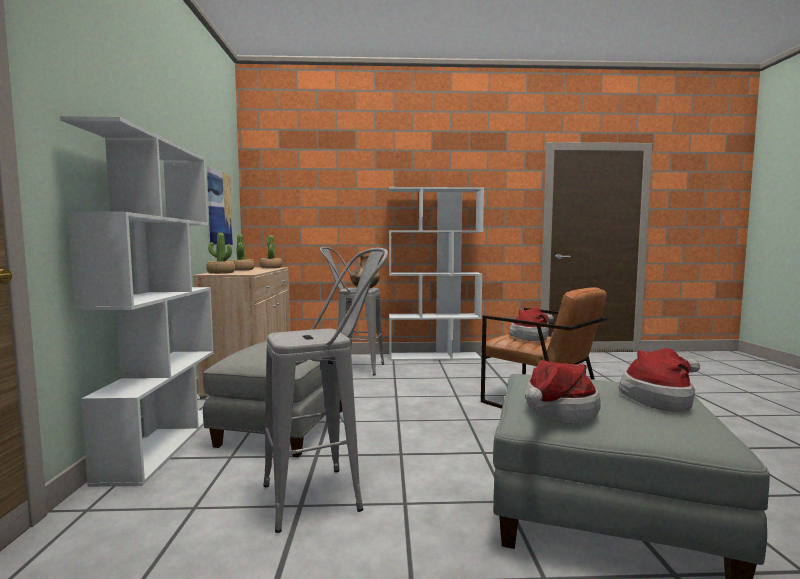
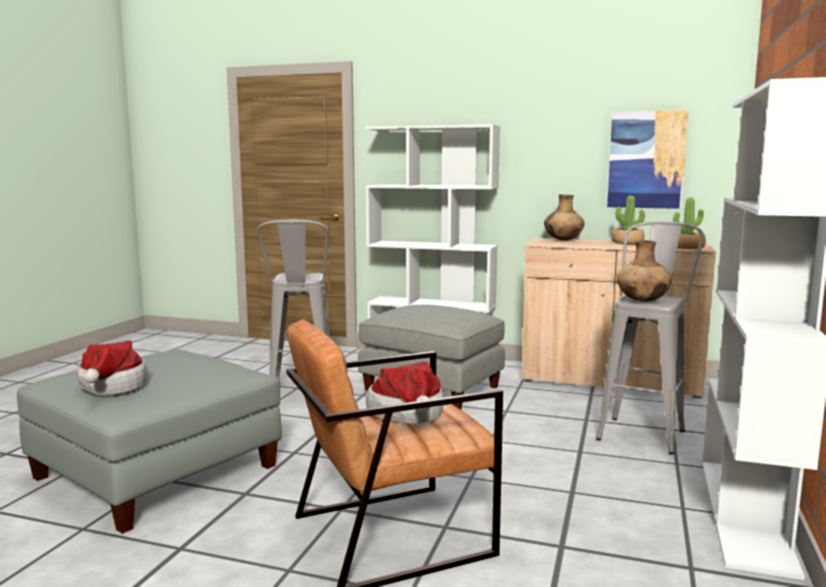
camera: 110 degrees right, 5 degrees up
potted plant [206,233,235,274] -> brown vase [544,194,585,241]
hat [525,360,601,424] -> none

